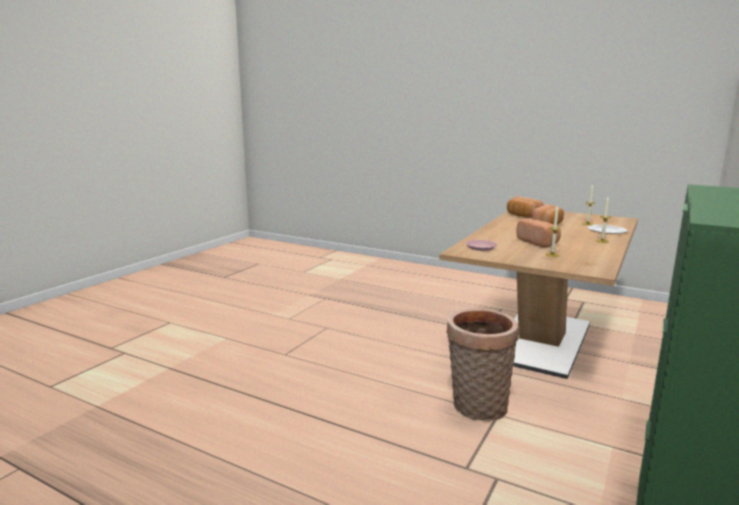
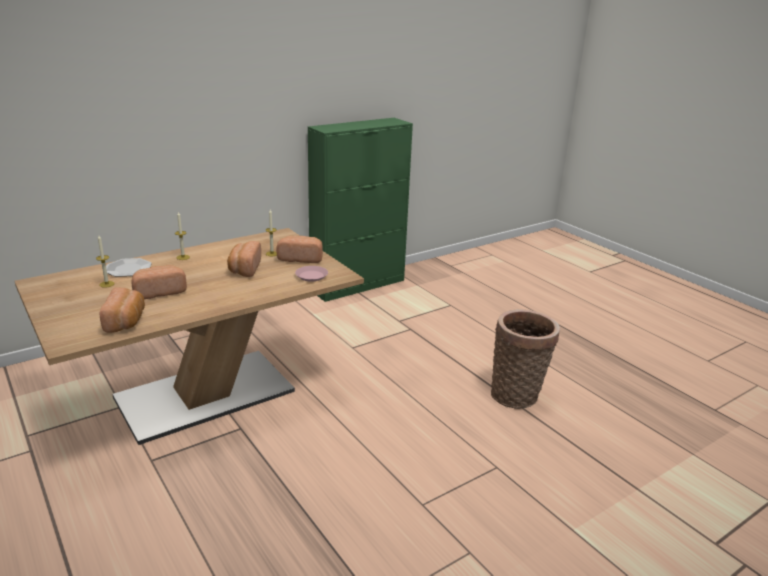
camera: 155 degrees left, 10 degrees up
basket [446,309,519,421] -> basket moved to [491,309,560,409]
none -> bread [276,236,323,263]

